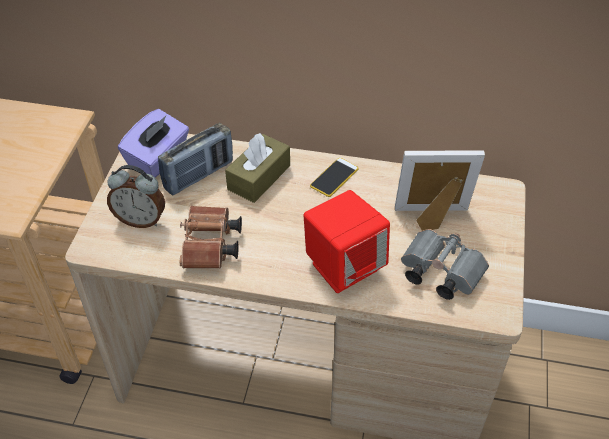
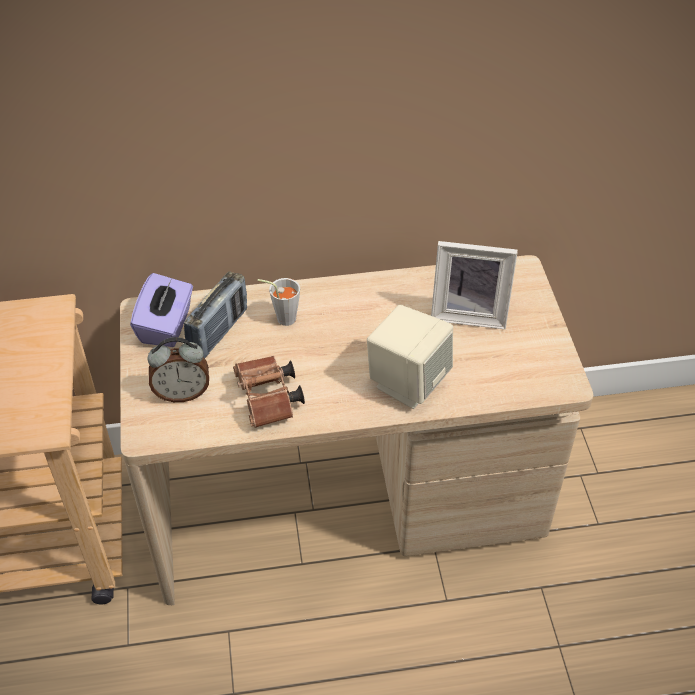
camera: 20 degrees left, 0 degrees up
brown tissue box [225,133,290,203] -> grey cup [258,278,300,326]
red speaker [304,190,390,293] -> beige speaker [367,305,453,409]
phone [310,158,359,197] -> none
picture frame [395,150,485,231] -> picture frame turned 150 degrees counterclockwise [431,241,518,329]
grey binoculars [401,229,489,300] -> none

